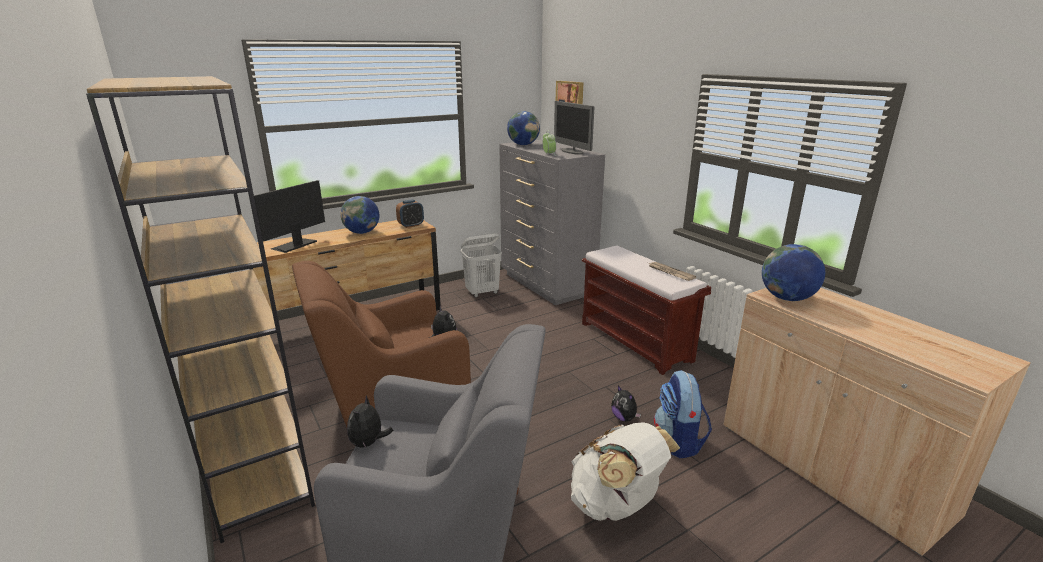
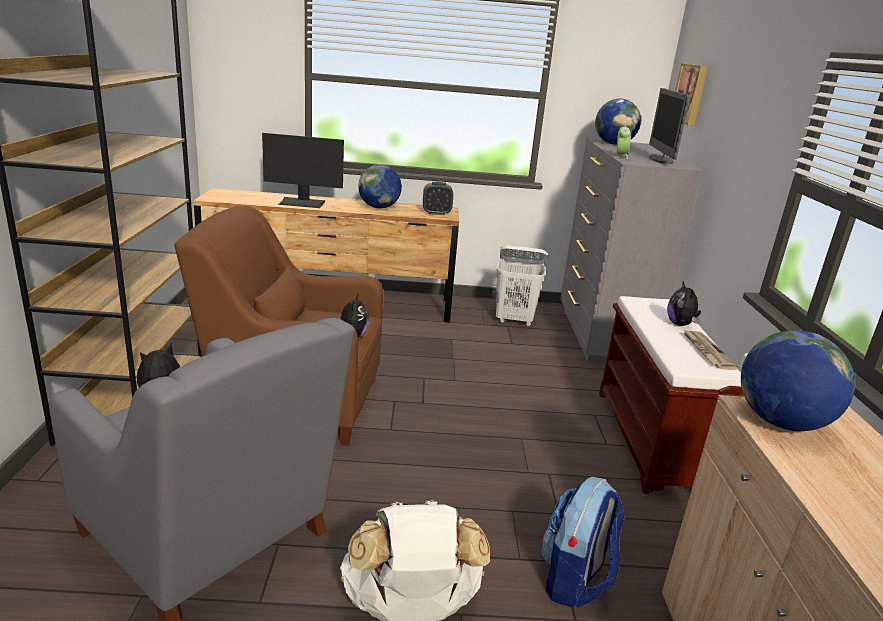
camera: 30 degrees right, 0 degrees up
monitor [254,180,325,253] -> monitor turned 150 degrees counterclockwise [262,133,344,208]
plush toy [611,385,641,421] -> plush toy moved to [667,282,701,326]

